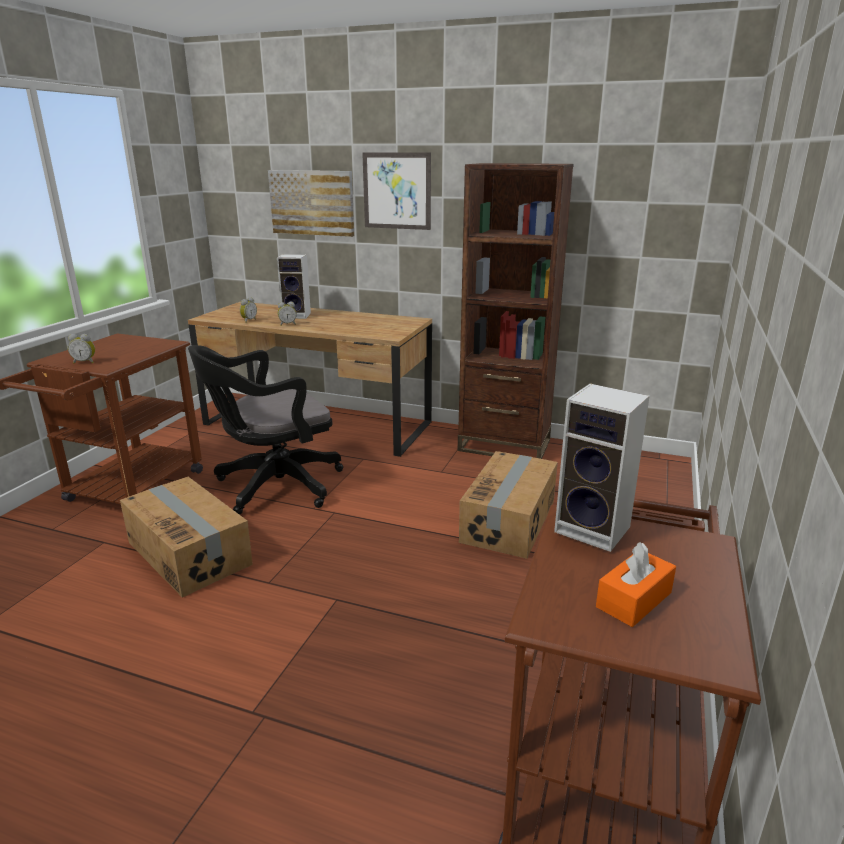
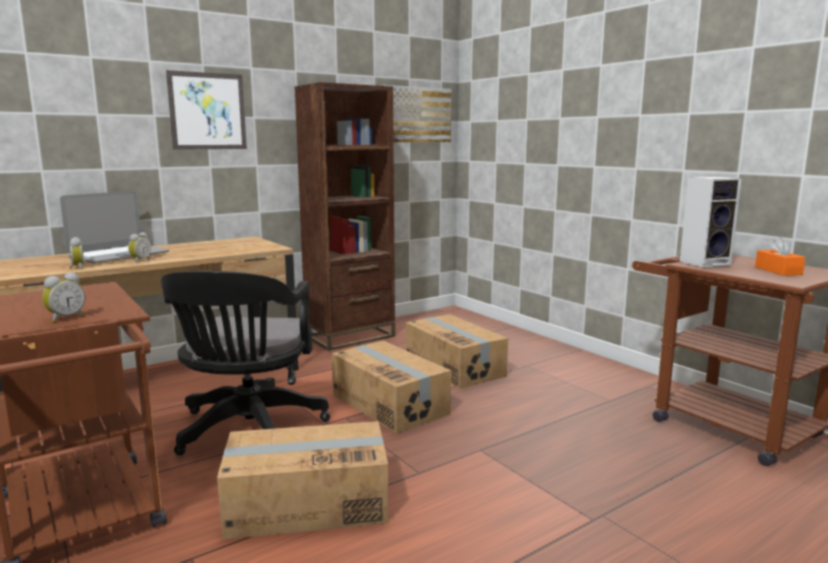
camera: 55 degrees left, 10 degrees down
picture [268,170,354,237] -> picture moved to [383,85,451,142]
speaker [277,254,311,319] -> laptop [60,191,169,264]
none -> cardboard box [332,341,452,434]

